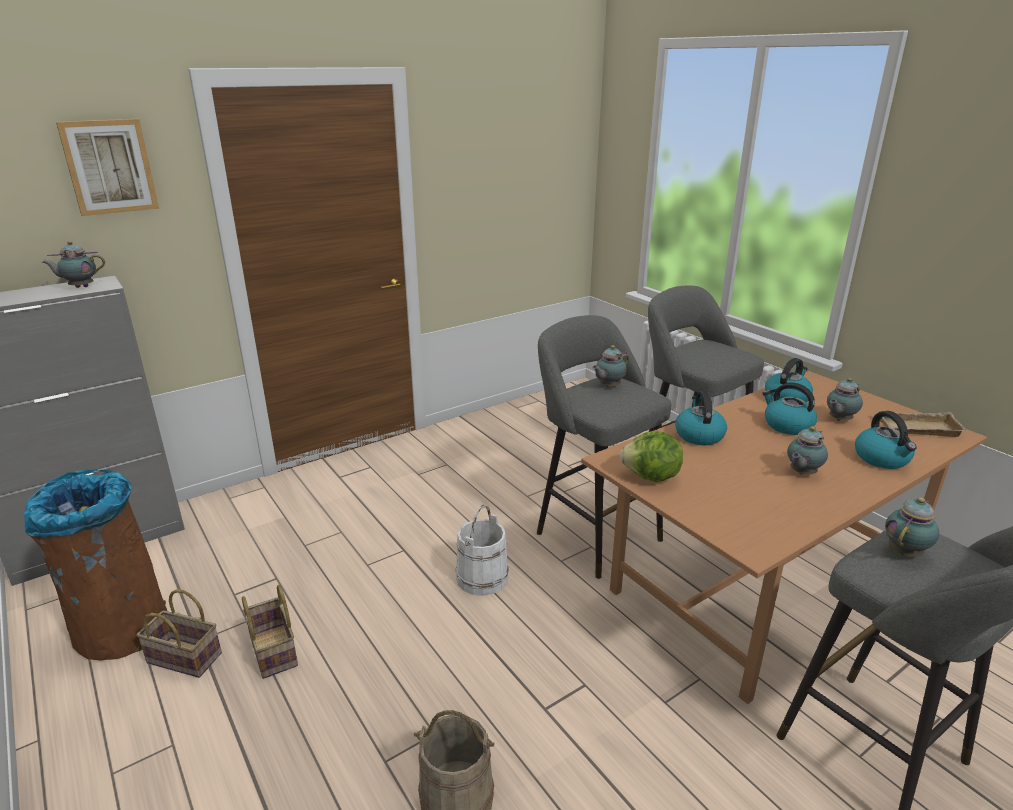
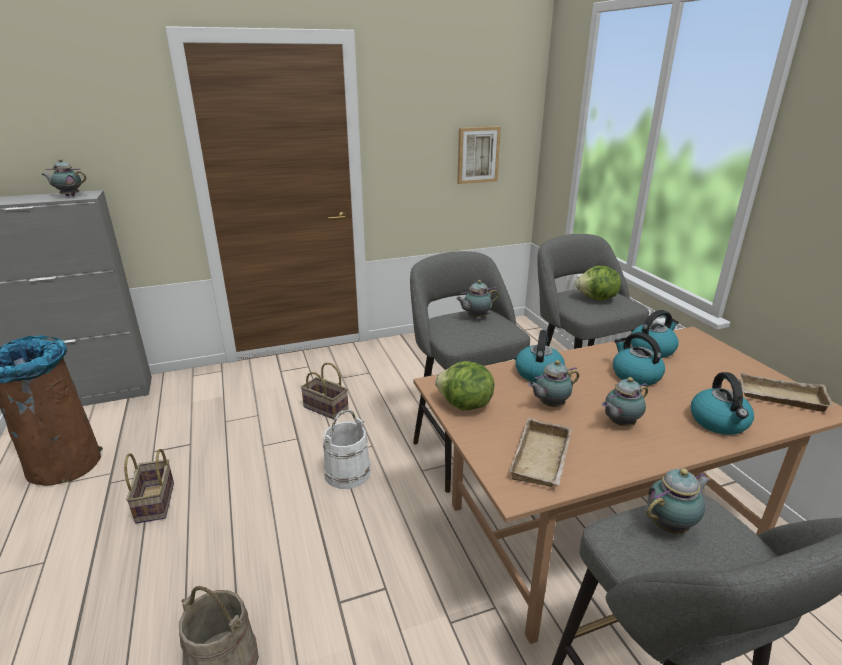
camera: 15 degrees right, 0 degrees up
picture [56,119,159,216] -> picture moved to [457,126,501,184]
basket [136,589,222,678] -> basket moved to [301,362,349,420]
teapot [827,378,863,421] -> teapot moved to [528,360,579,407]
none -> beige tray [509,417,572,487]
none -> lettuce [575,266,621,301]

